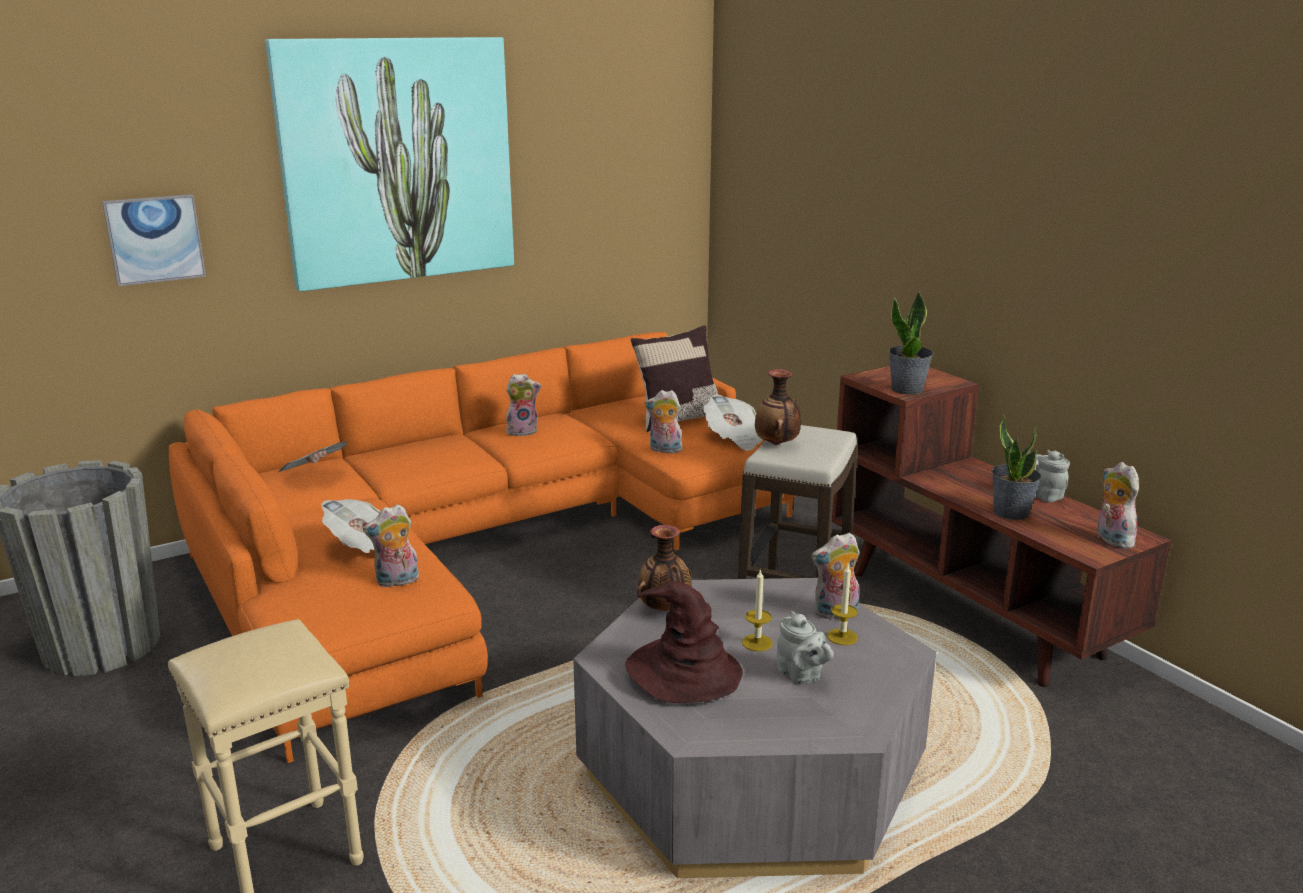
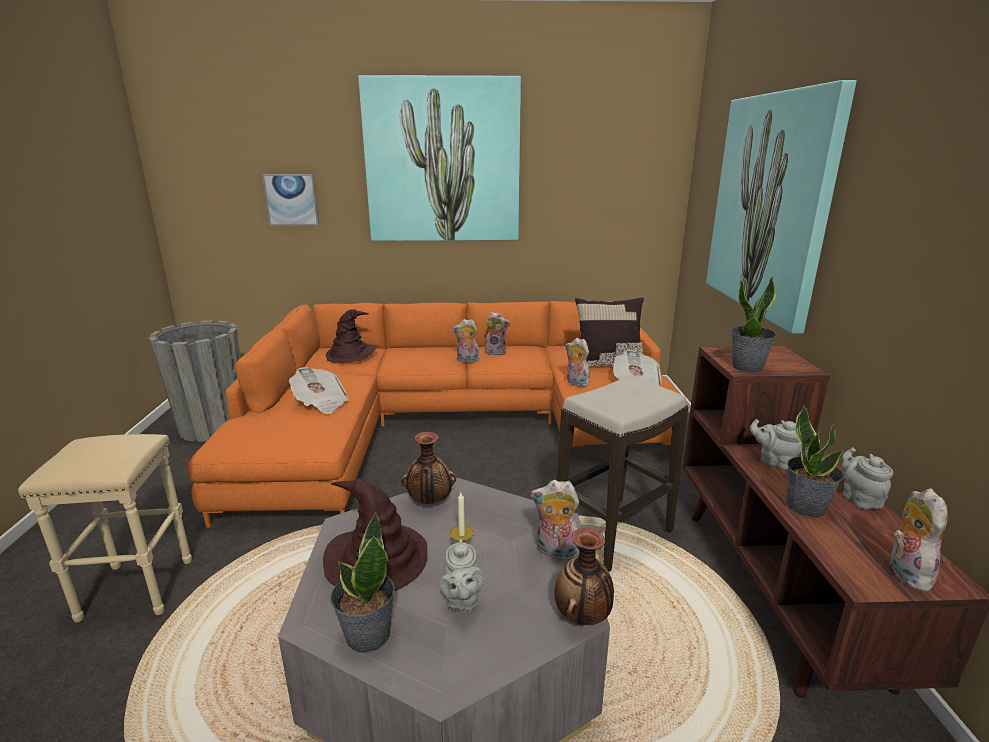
camera: 30 degrees right, 0 degrees up
newspaper [279,441,348,472] -> brown hat [326,309,377,363]
plush toy [363,504,419,587] -> plush toy moved to [452,319,479,362]
vase [755,369,801,445] -> vase moved to [555,528,614,625]
candle [827,565,858,645] -> none
none -> potted plant [330,512,395,653]
none -> picture [706,80,857,334]
none -> grey teapot [750,419,802,469]

